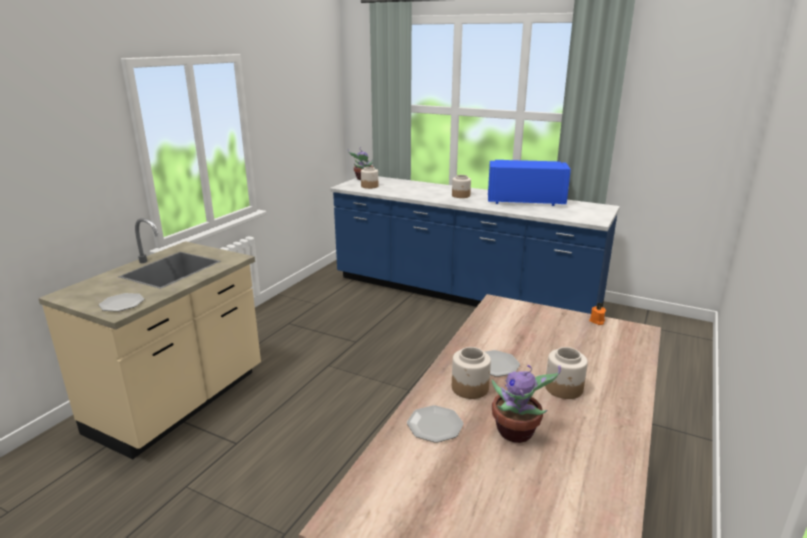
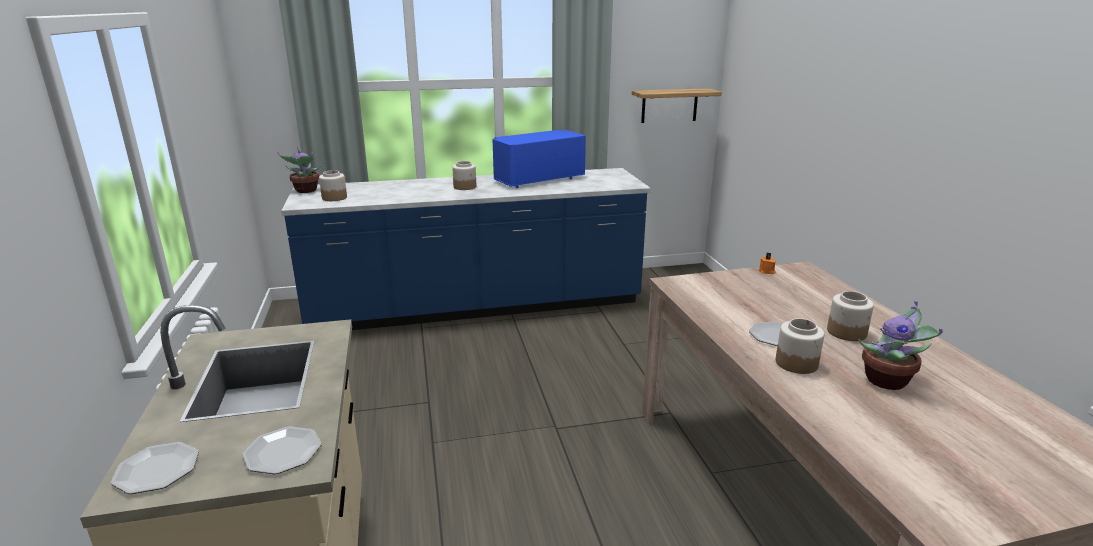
camera: 40 degrees left, 0 degrees up
plate [407,405,464,443] -> plate moved to [111,442,199,494]
none -> shelf [632,88,722,123]

